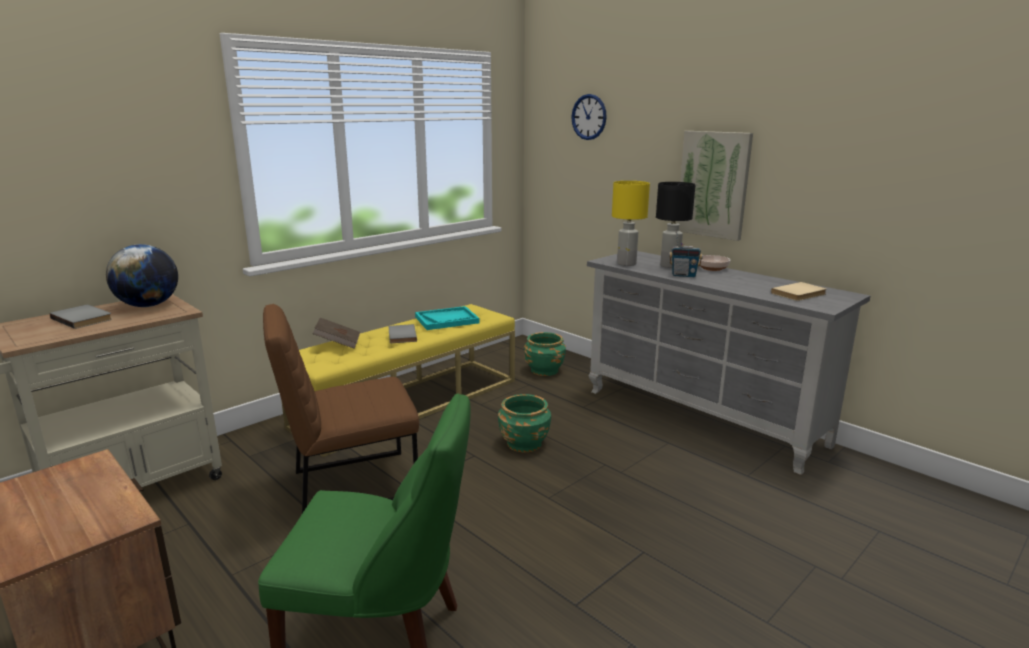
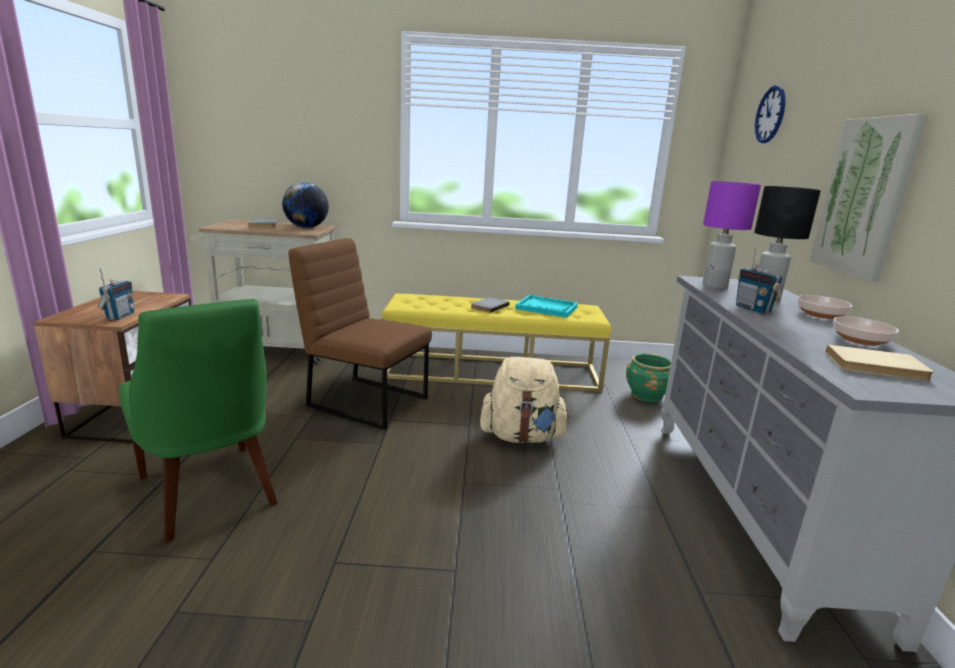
camera: 45 degrees right, 0 degrees up
brown book [312,318,360,349] -> none
green planter [498,394,551,452] -> beige backpack [479,357,570,443]
yellow table lamp [612,181,650,266] -> purple table lamp [702,181,761,289]
none -> radio [97,269,134,320]
none -> bowl [833,316,899,346]

